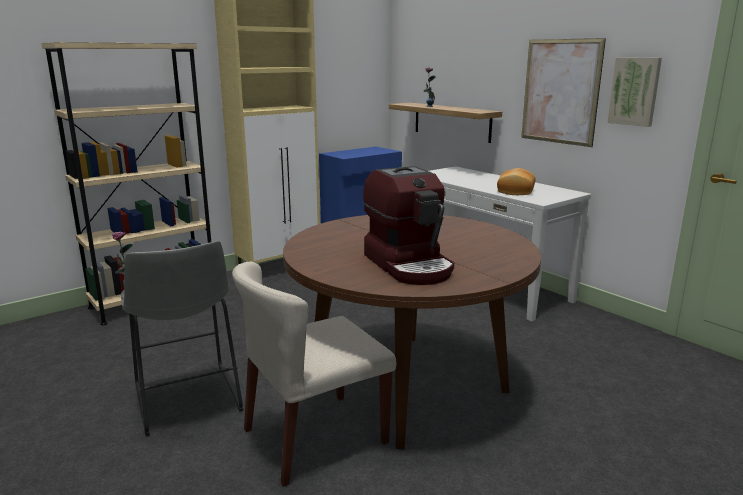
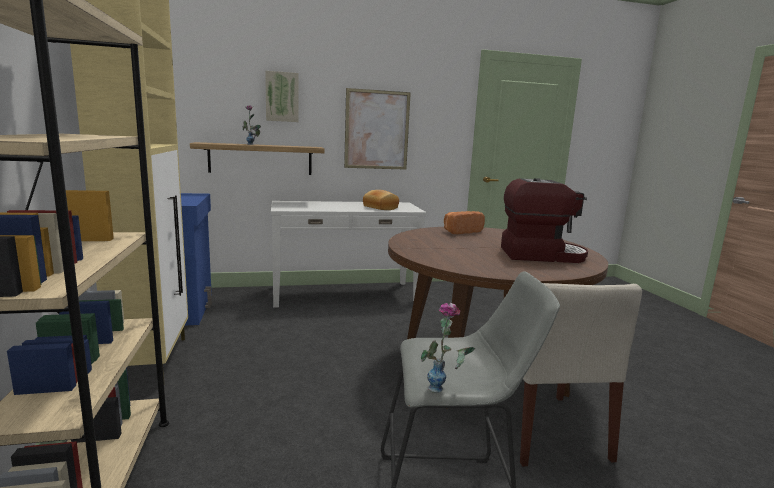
camera: 65 degrees left, 5 degrees down
picture [607,57,662,127] -> picture moved to [265,71,299,122]
none -> bread [444,211,485,234]

